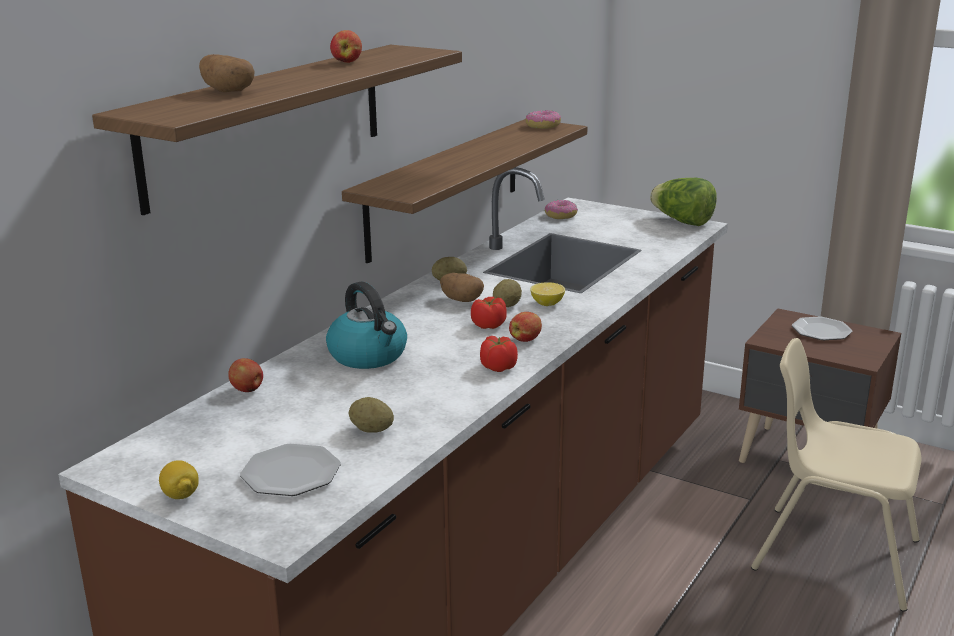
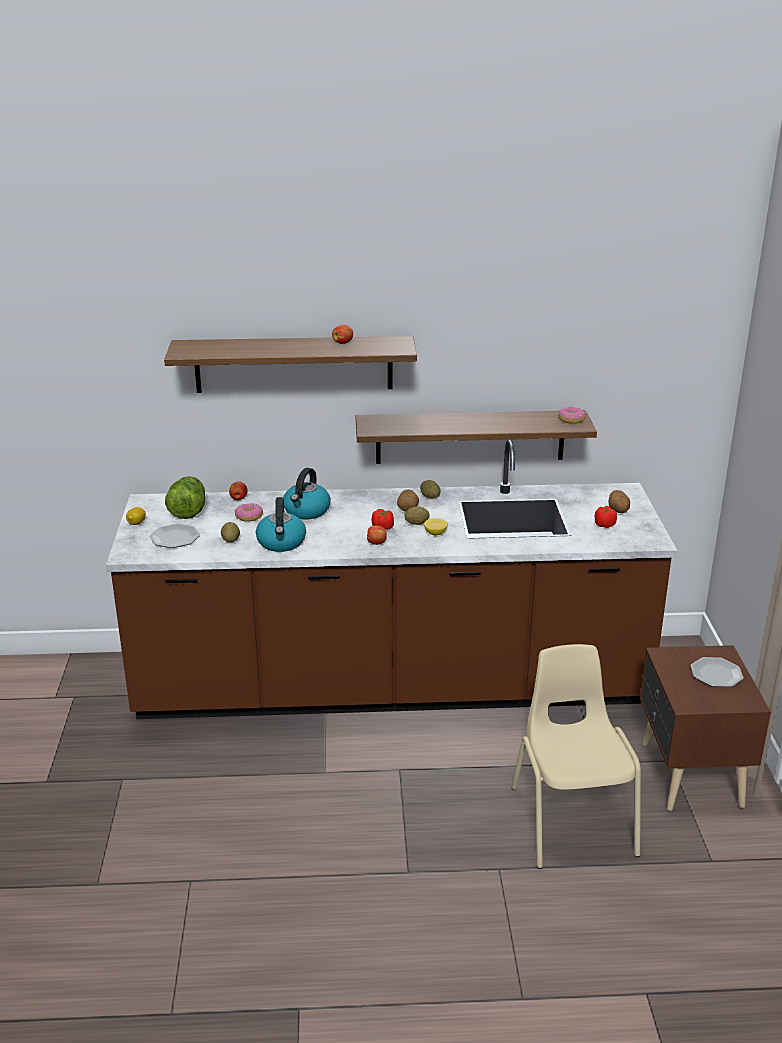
camera: 55 degrees right, 5 degrees up
potato [199,54,255,92] -> potato moved to [608,490,630,513]
tomato [480,336,518,372] -> tomato moved to [595,506,617,528]
donut [545,200,578,219] -> donut moved to [235,503,263,522]
lettuce [650,178,717,226] -> lettuce moved to [165,476,205,519]
none -> kettle [256,497,306,552]

